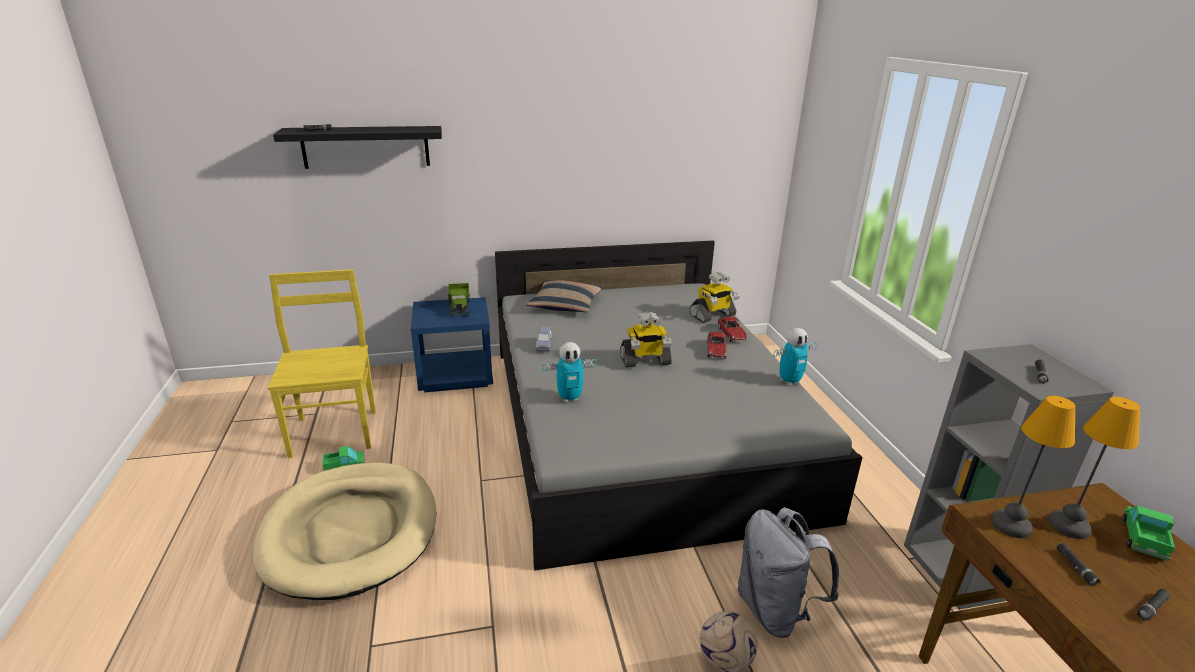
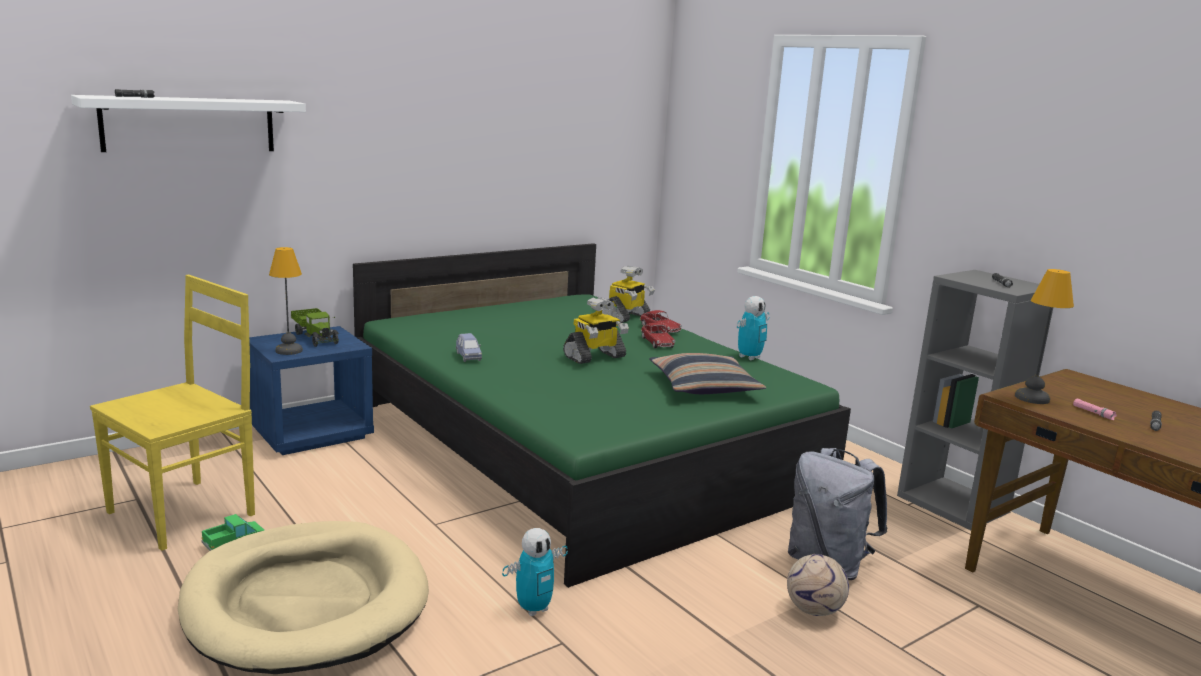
camera: 25 degrees left, 10 degrees down
yellow chair [268,269,376,458] -> yellow chair turned 75 degrees clockwise [90,275,255,551]
black shelf [273,126,442,169] -> white shelf [71,95,306,152]
grey bed [495,241,863,571] -> green bed [353,243,851,588]
pillow [526,280,602,312] -> pillow moved to [650,353,766,394]
toy robot [543,342,597,403] -> toy robot moved to [502,528,568,616]
table lamp [1048,397,1140,539] -> table lamp moved to [269,247,303,355]
black flashlight [1056,543,1101,586] -> pink flashlight [1073,398,1117,420]
toy truck [1122,506,1175,561] -> none

